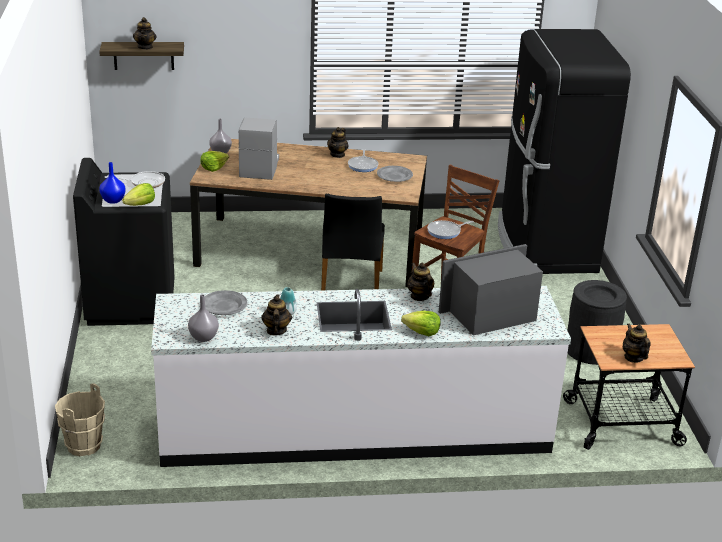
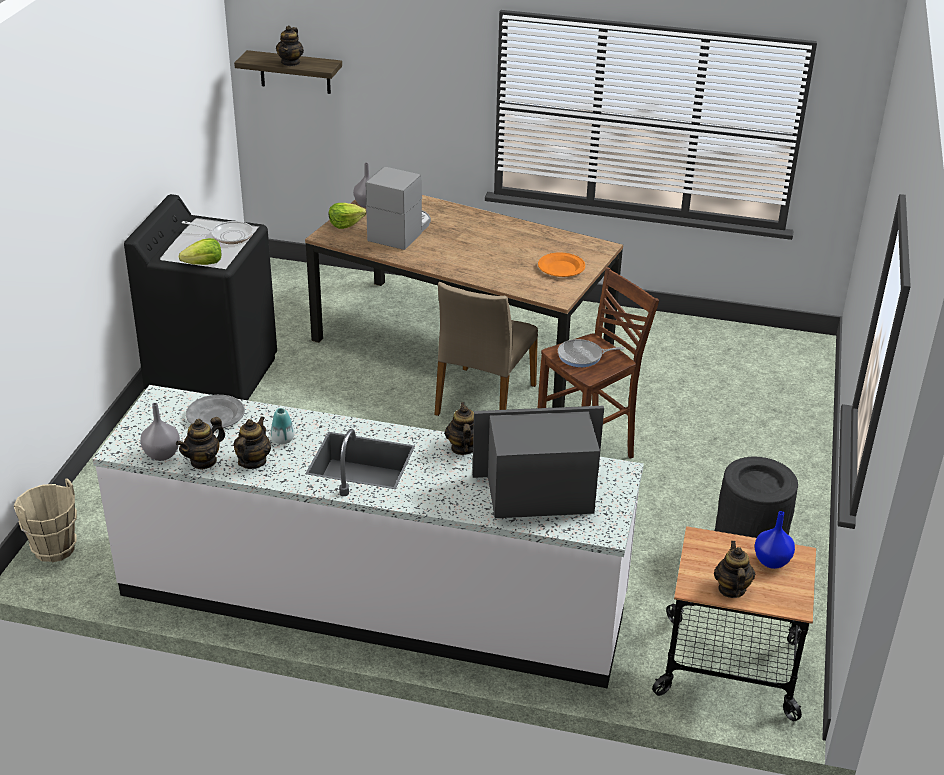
camera: 20 degrees right, 5 degrees up
blue vase [99,162,126,204] -> blue vase moved to [755,511,795,569]
black chair [321,194,385,290] -> beige chair [434,282,538,416]
teapot [327,127,349,158] -> teapot moved to [176,417,225,470]
frying pan [348,149,378,172] -> none
grey plate [377,166,413,182] -> orange plate [538,252,585,277]
lettuce [401,311,441,336] -> none
black fridge [498,29,631,274] -> none

